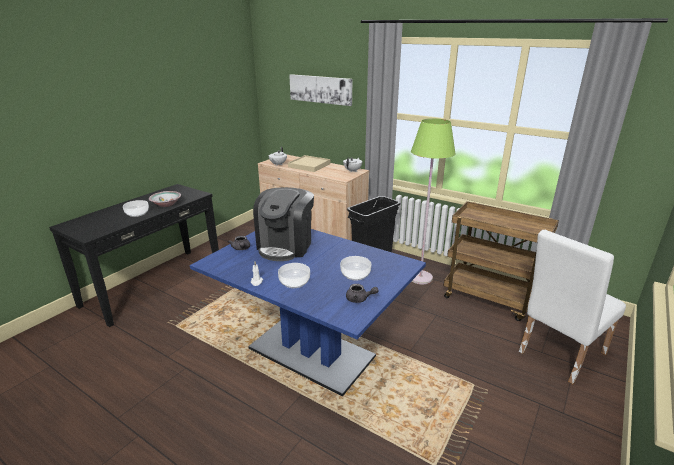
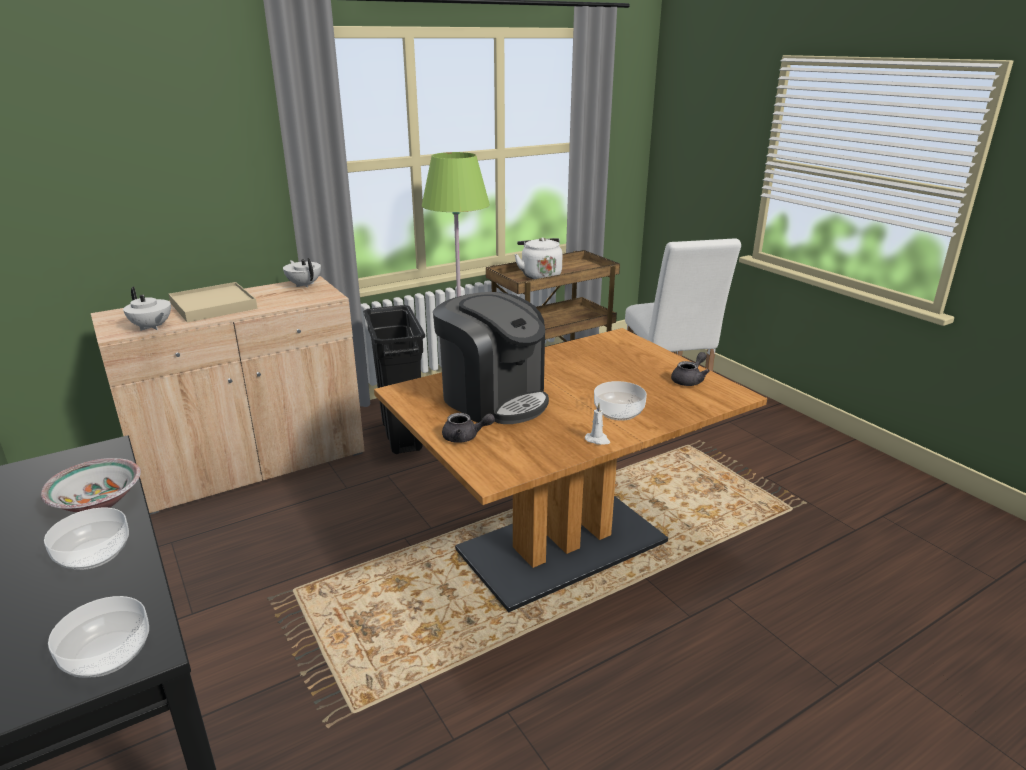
camera: 65 degrees left, 0 degrees up
blue dining table [190,229,426,397] -> brown dining table [374,328,767,612]
picture [289,74,352,106] -> none
bowl [340,256,371,280] -> bowl moved to [48,596,149,678]
none -> white kettle [514,237,563,279]

